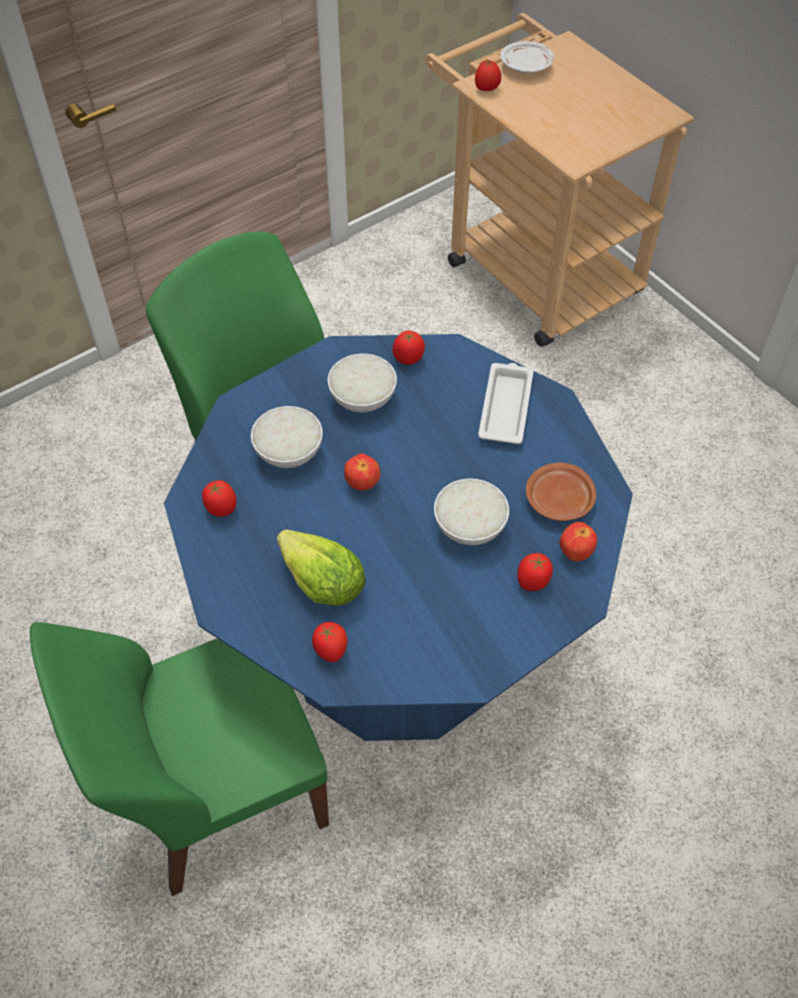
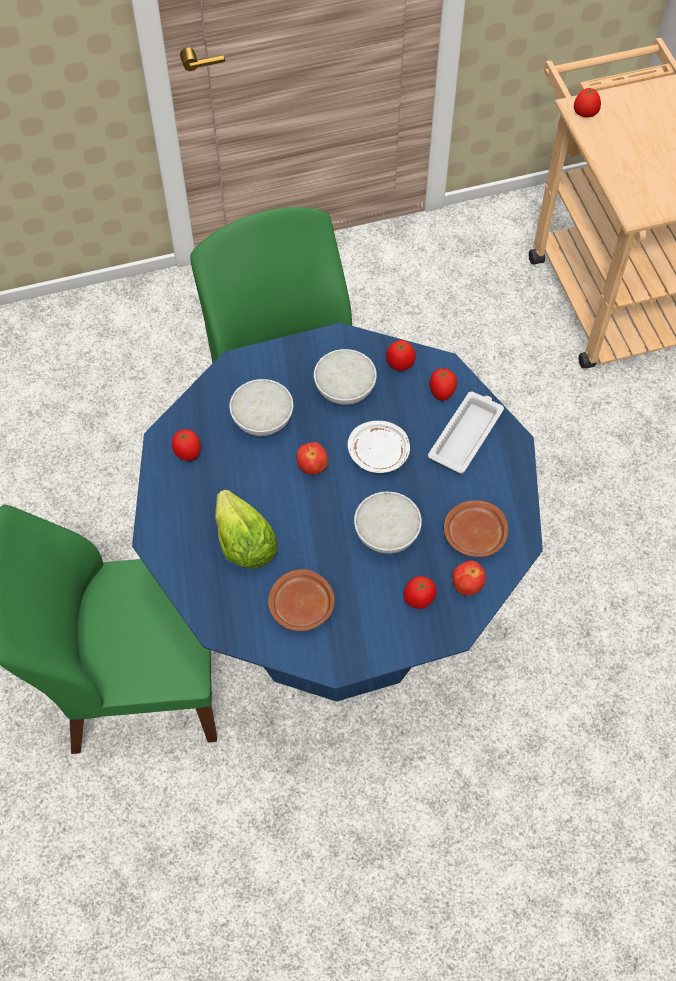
camera: 20 degrees right, 5 degrees up
tomato [312,622,347,662] -> tomato moved to [430,368,457,401]
white plate [500,41,554,73] -> white plate moved to [348,421,410,473]
none -> brown plate [268,569,335,631]

